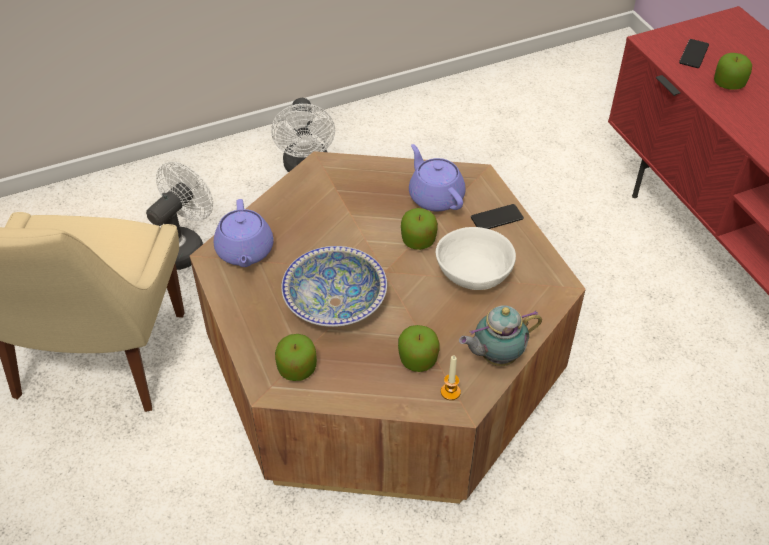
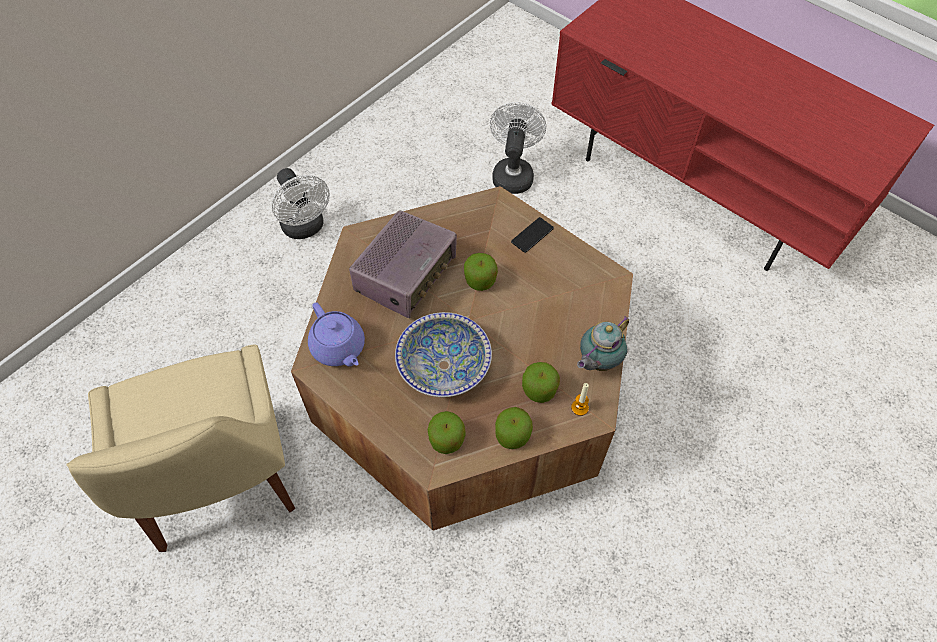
camera: 25 degrees left, 10 degrees up
white fan [146,162,213,270] -> white fan moved to [490,102,546,194]
purple teapot [409,144,466,211] -> none
white bowl [436,227,516,290] -> none
phone [679,39,709,68] -> none
apple [714,53,752,89] -> apple moved to [495,407,533,449]
none -> radio [349,211,457,318]

